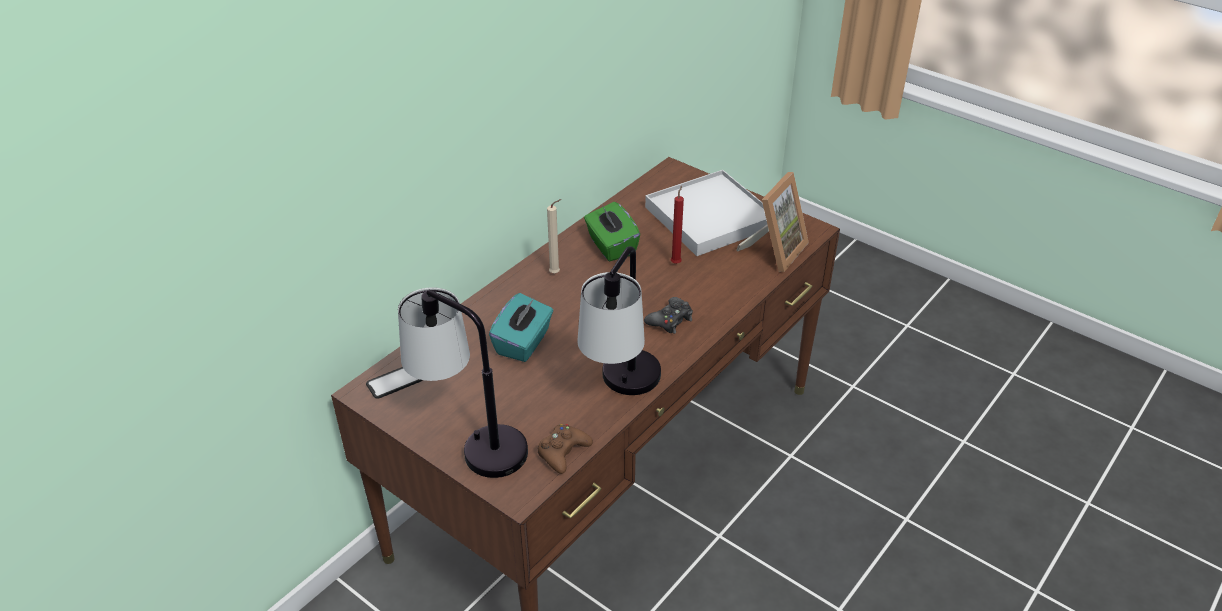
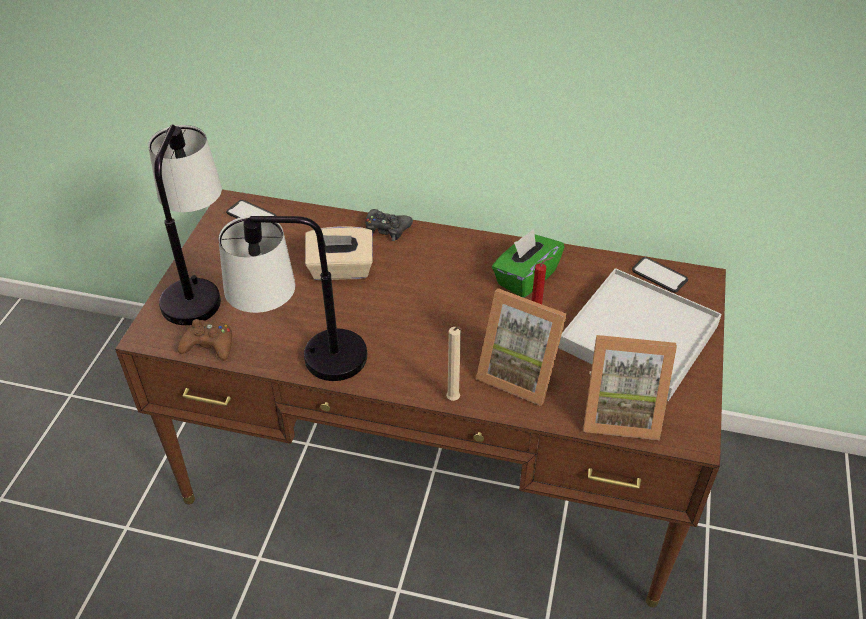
camera: 65 degrees right, 5 degrees up
turquoise tissue box [489,293,553,362] -> beige tissue box [305,226,373,280]
beige candle [547,199,561,274] -> beige candle moved to [446,327,463,401]
black game controller [644,297,693,334] -> black game controller moved to [366,209,413,241]
none -> picture frame [476,288,567,406]
none -> phone [632,257,688,292]

